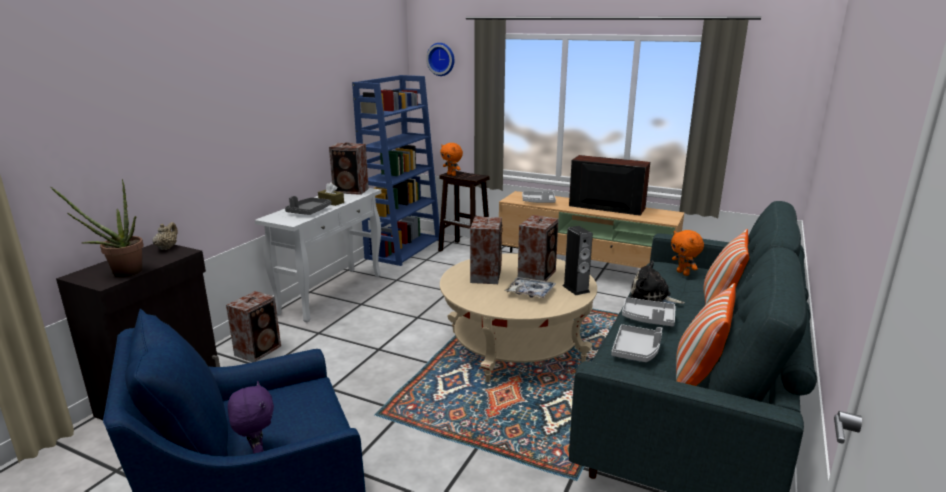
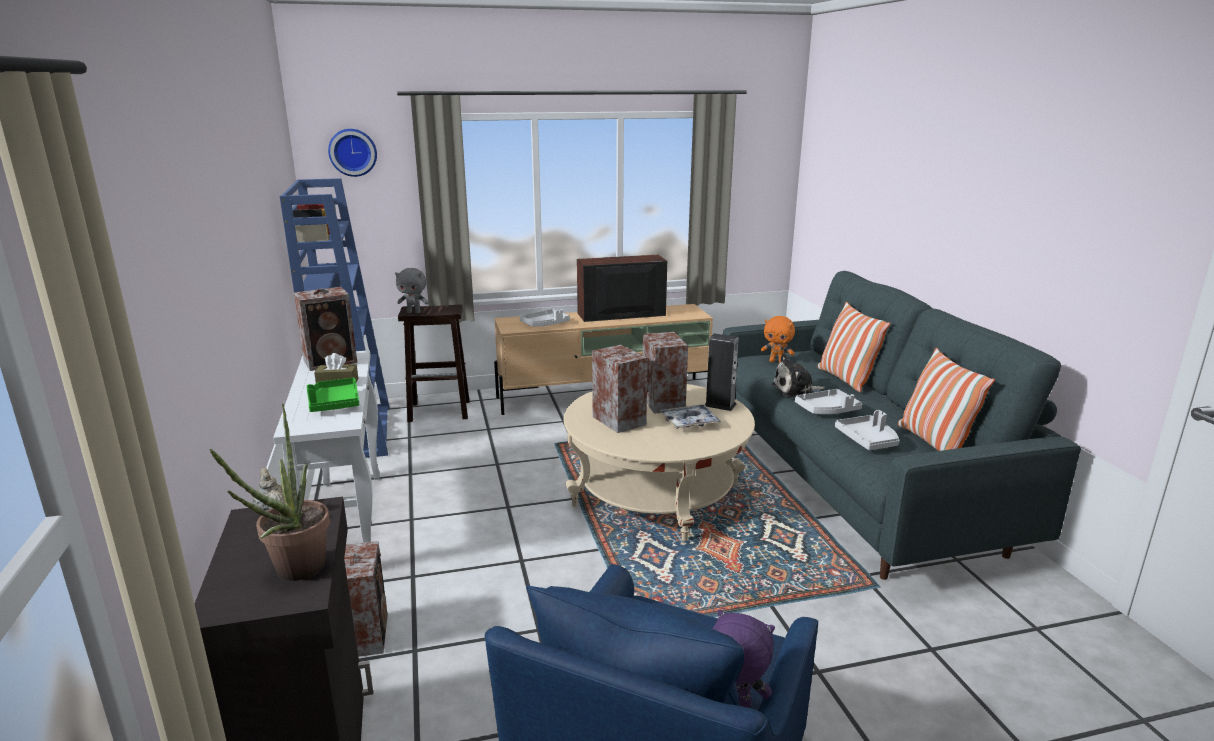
camera: 40 degrees left, 0 degrees up
grey tray [285,196,332,215] -> green tray [307,378,359,412]
orange plush toy [440,143,463,176] -> grey plush toy [395,268,429,314]

